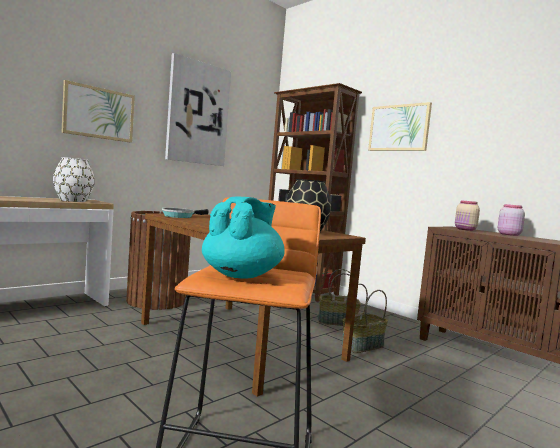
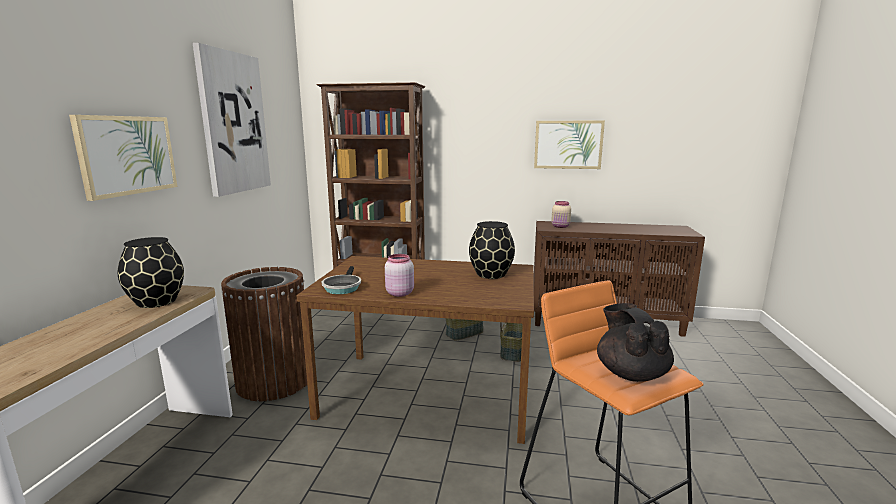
camera: 35 degrees left, 10 degrees up
white vase [53,157,95,202] -> black vase [118,237,184,308]
turquoise teapot [202,197,285,279] -> black teapot [597,303,674,382]
picture [368,102,432,151] -> picture moved to [534,121,605,169]
pink jar [498,204,525,236] -> pink jar moved to [385,254,414,297]

